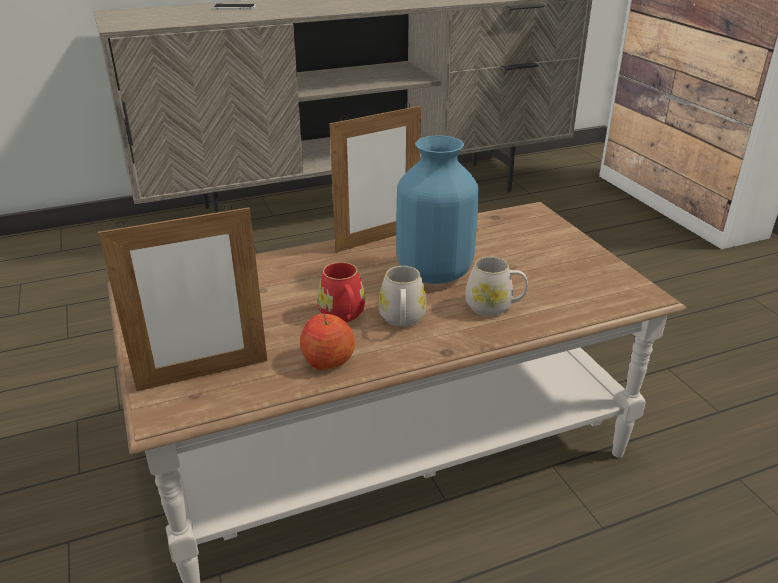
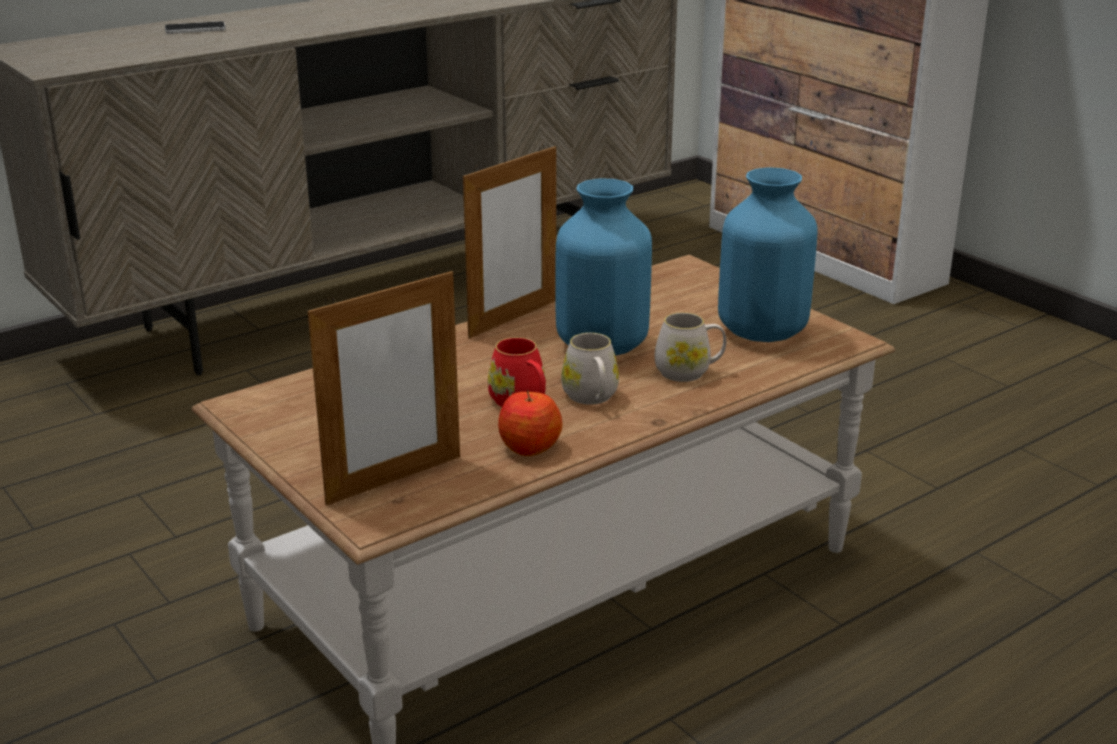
camera: 15 degrees left, 5 degrees down
none -> blue vase [718,167,818,342]

